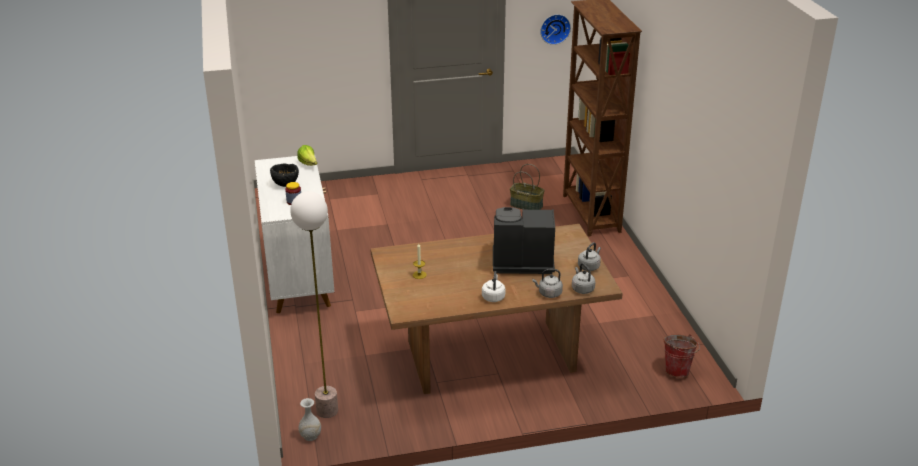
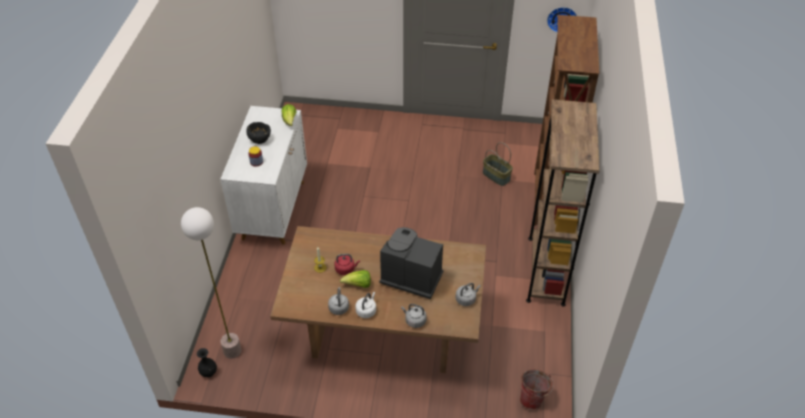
camera: 20 degrees right, 15 degrees up
white vase [299,398,321,441] -> black vase [197,348,217,377]
grey kettle [572,263,595,294] -> grey kettle moved to [328,287,349,315]
none -> red kettle [334,254,360,275]
none -> lettuce [340,270,371,288]
none -> brown bookcase [526,99,600,306]

